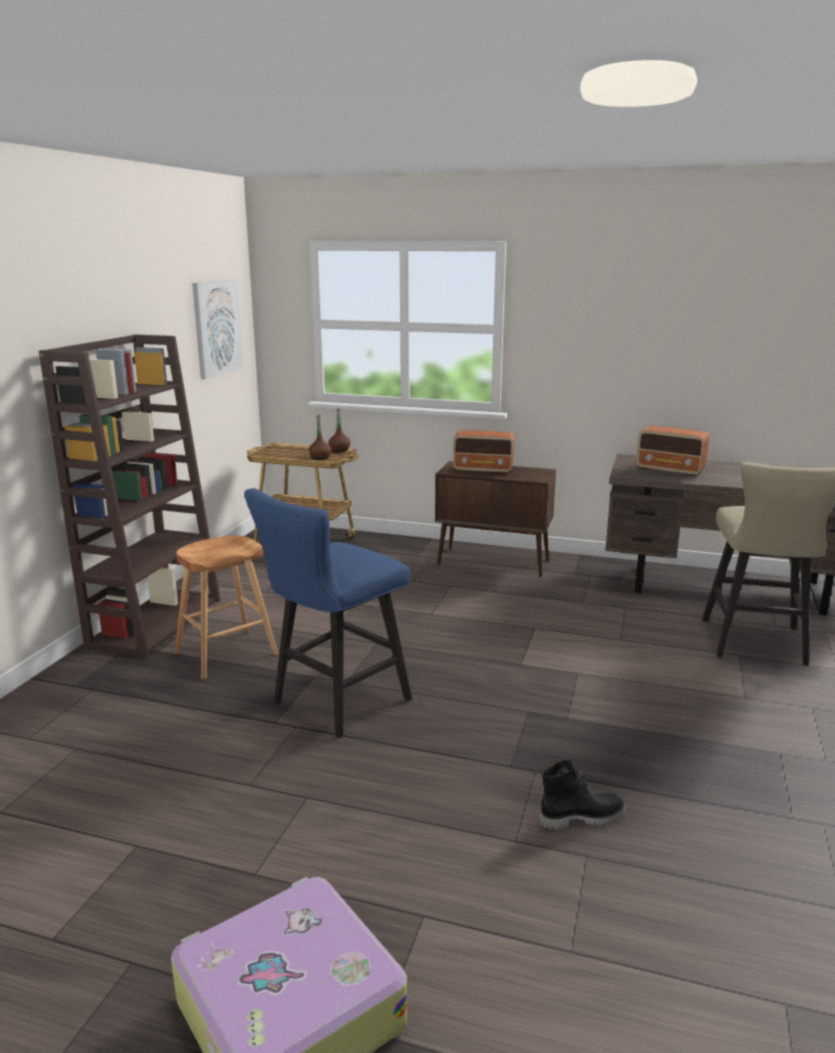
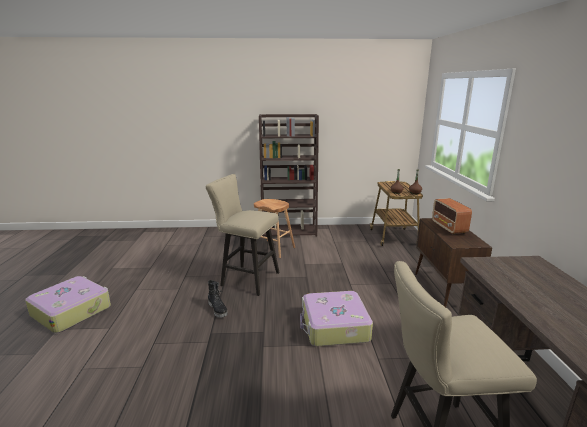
camera: 70 degrees right, 0 degrees up
picture [192,280,243,379] -> none
blue stool [244,488,412,738] -> beige stool [205,174,280,296]
black boot [540,759,625,830] -> black boot moved to [208,280,227,318]
radio [636,426,709,476] -> none
none -> suitcase [300,291,373,346]

